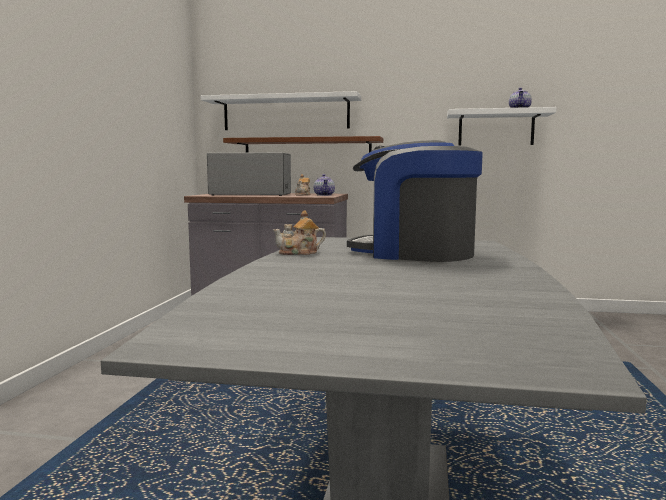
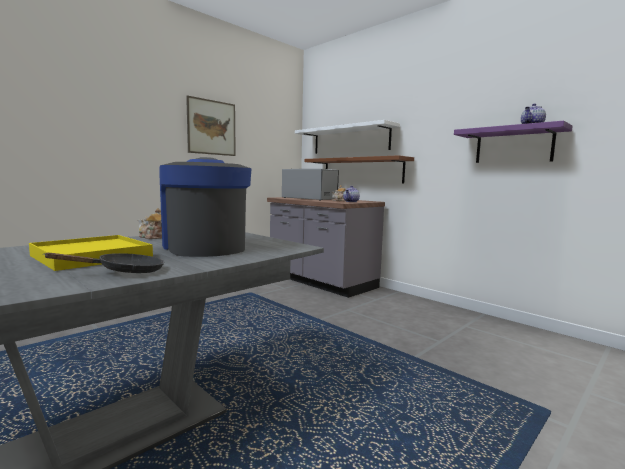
camera: 35 degrees right, 0 degrees up
white shelf [447,107,556,146] -> purple shelf [454,121,573,163]
none -> yellow tray [29,235,153,271]
none -> black frying pan [43,253,164,273]
none -> picture [186,95,236,156]

